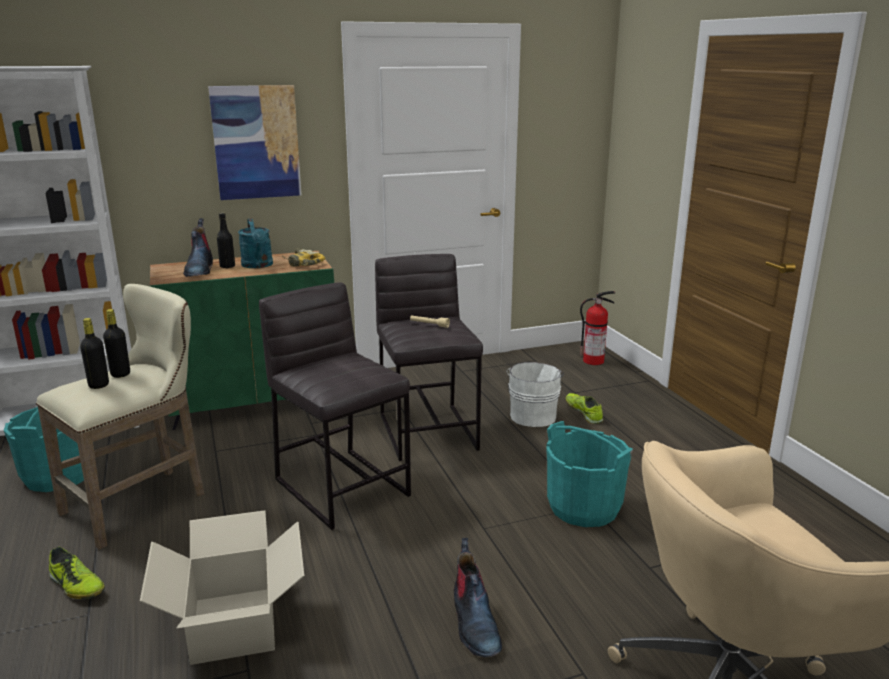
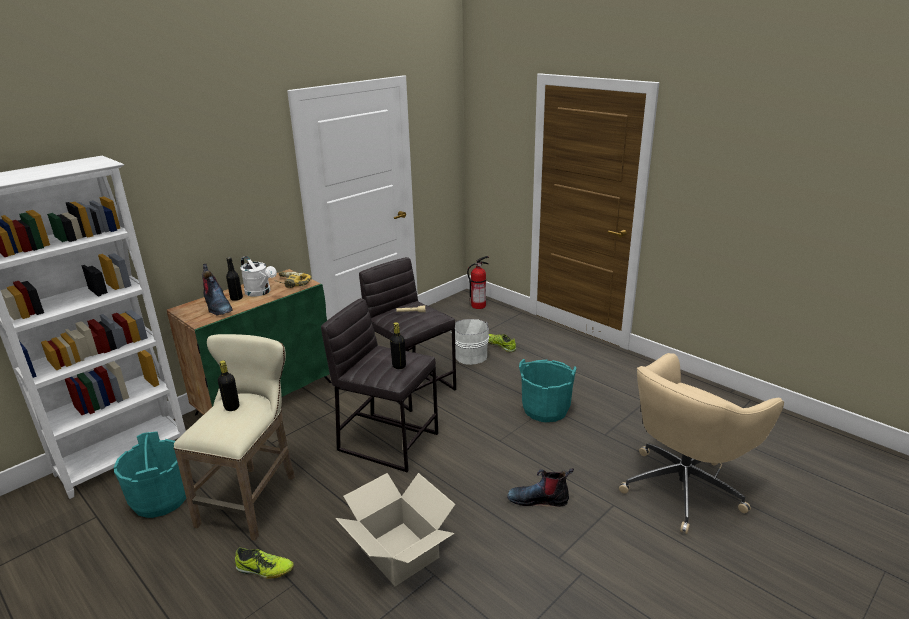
camera: 25 degrees left, 5 degrees up
black bottle [80,318,109,389] -> black bottle moved to [390,322,406,369]
picture [208,85,302,200] -> none
turquoise watering can [238,218,273,268] -> white watering can [240,256,277,297]
boot [453,538,502,657] -> boot turned 135 degrees clockwise [507,468,574,507]

